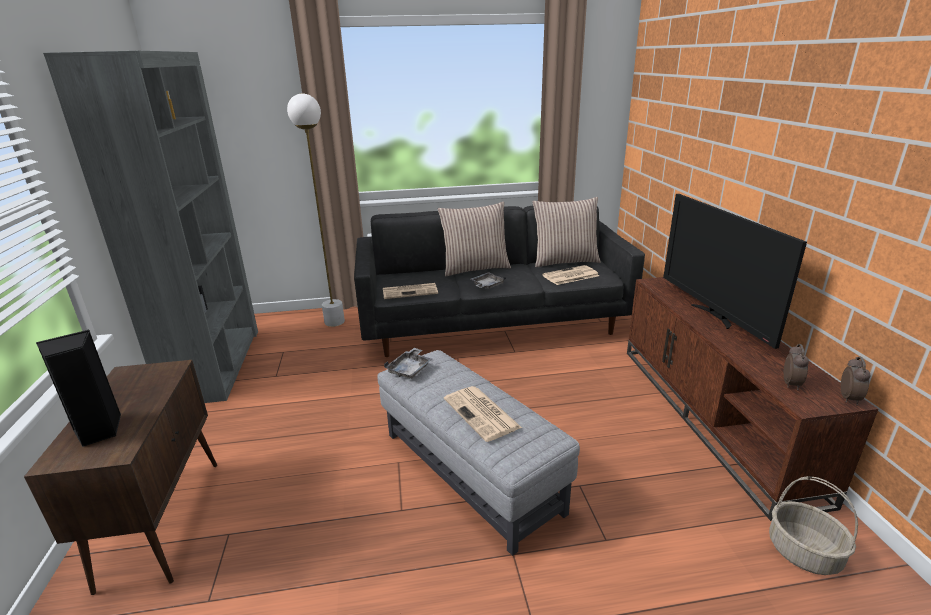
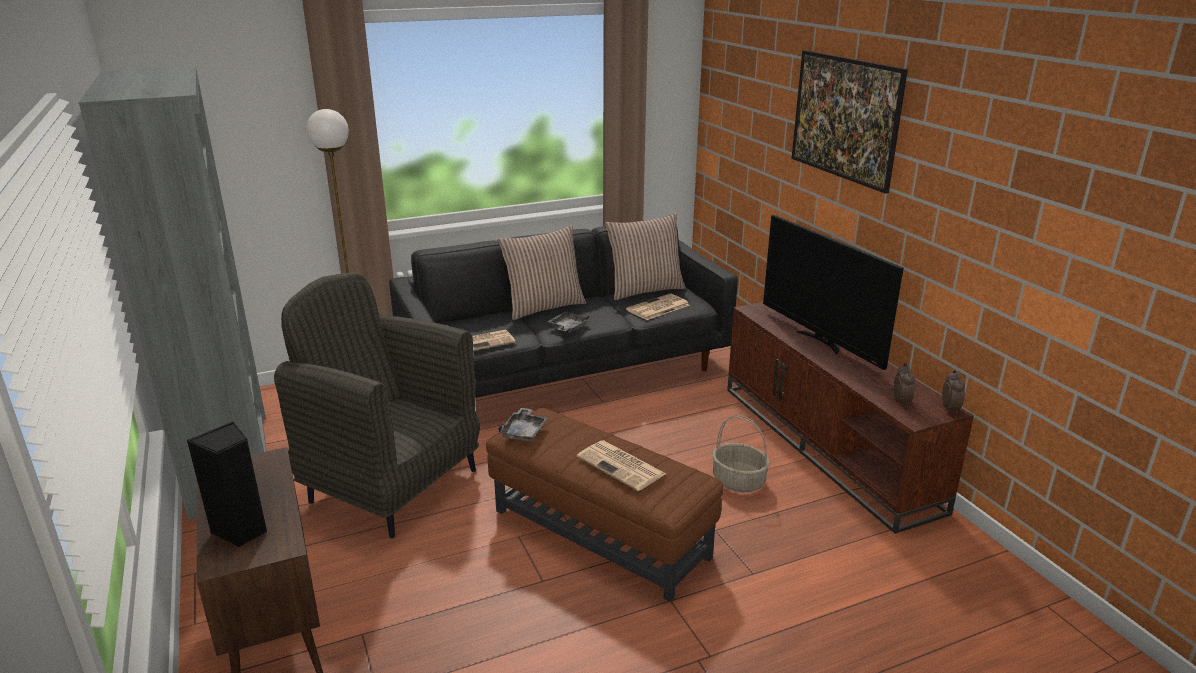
camera: 15 degrees left, 0 degrees up
grey ottoman [377,350,580,556] -> brown ottoman [486,408,723,602]
basket [769,476,858,575] -> basket moved to [712,415,770,492]
none -> grey armchair [274,272,480,538]
none -> picture [791,50,908,194]

